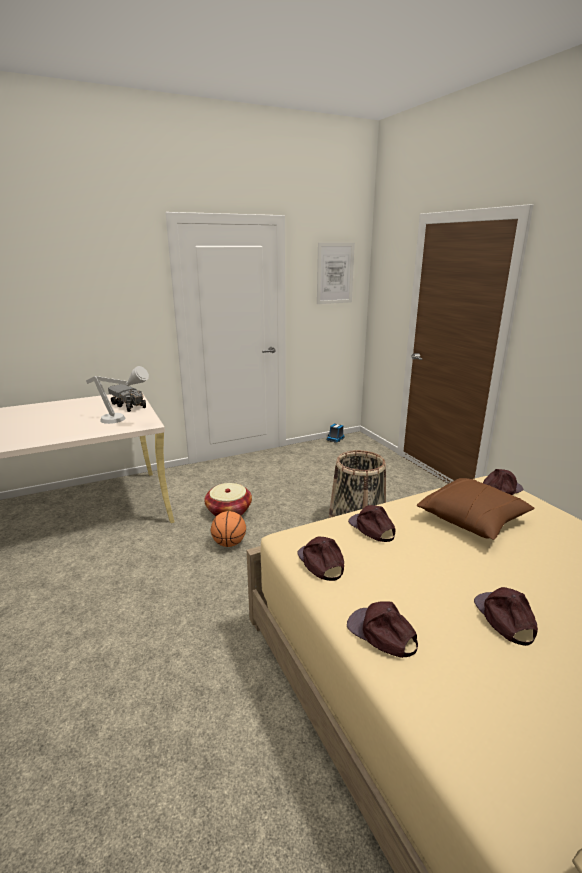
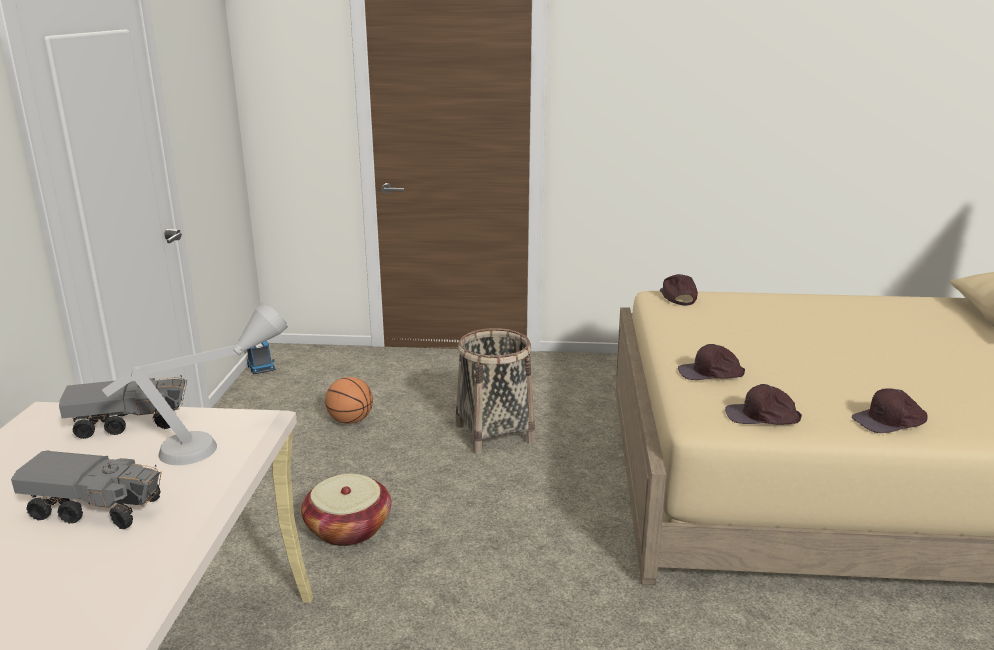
camera: 60 degrees left, 0 degrees up
basketball [211,511,246,547] -> basketball moved to [325,377,373,424]
picture [317,243,355,304] -> none
brown pillow [417,478,534,540] -> none
brown cap [474,587,538,646] -> none
none -> toy truck [11,451,162,529]

